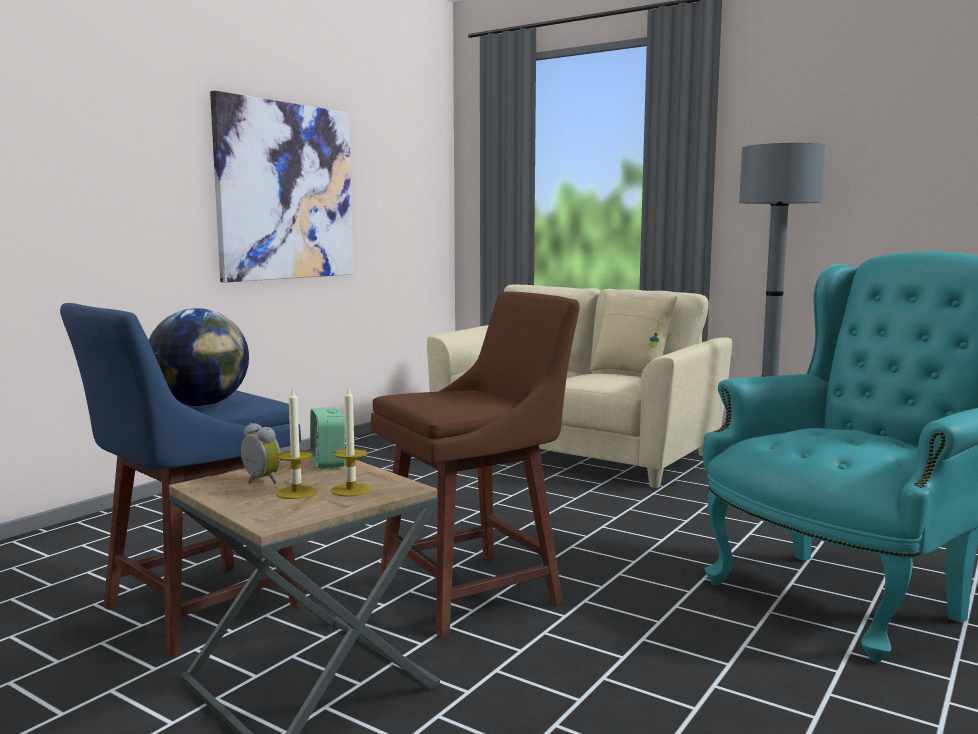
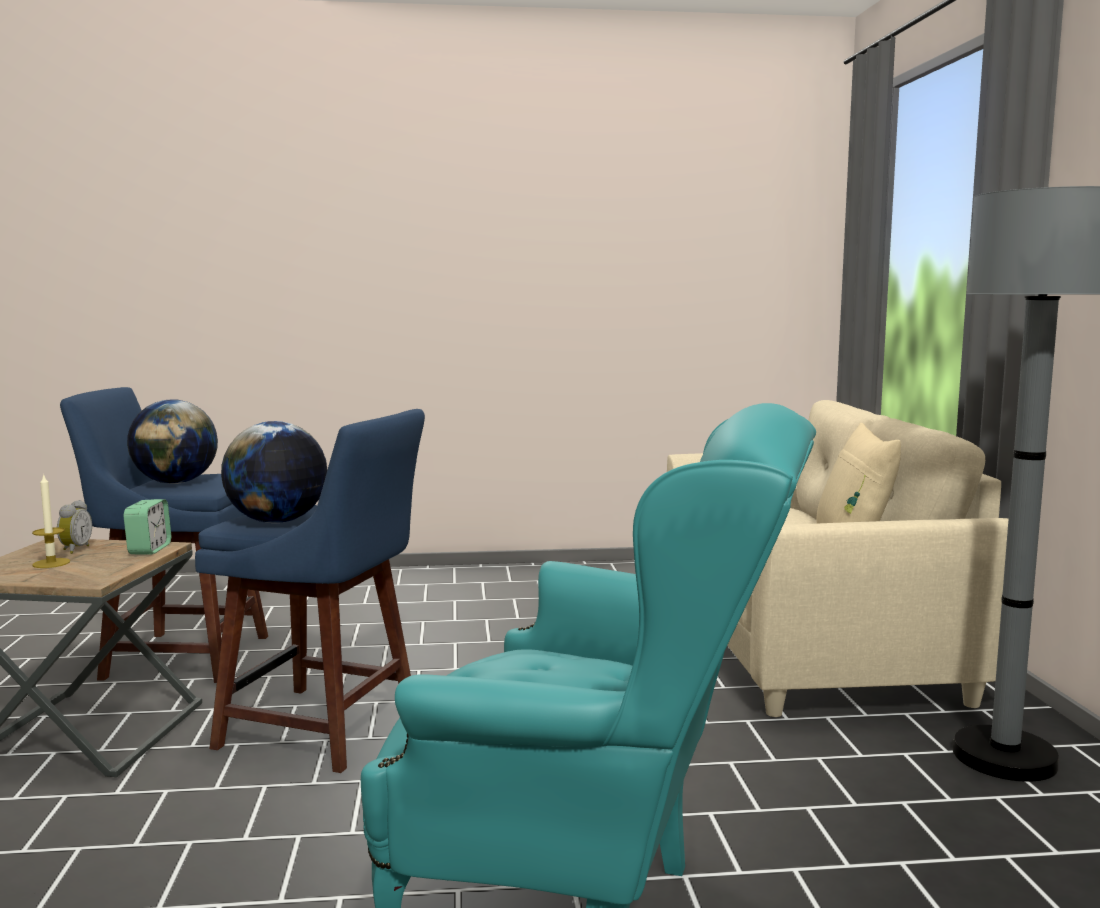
camera: 50 degrees right, 0 degrees up
picture [210,91,353,282] -> none
alarm clock [310,408,345,469] -> alarm clock turned 150 degrees clockwise [123,499,171,555]
candle [331,385,371,497] -> none
brown stool [371,291,580,638] -> blue stool [195,409,425,773]
none -> globe [221,421,327,523]

